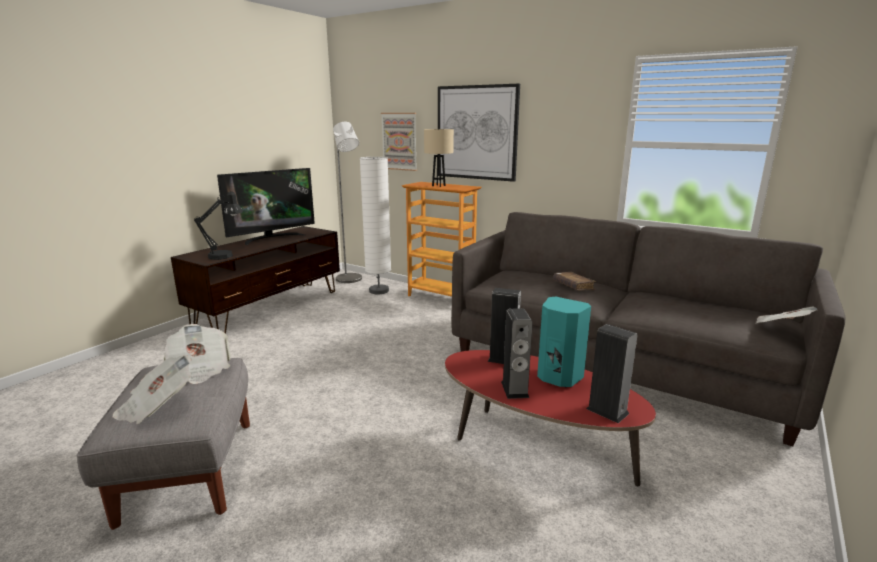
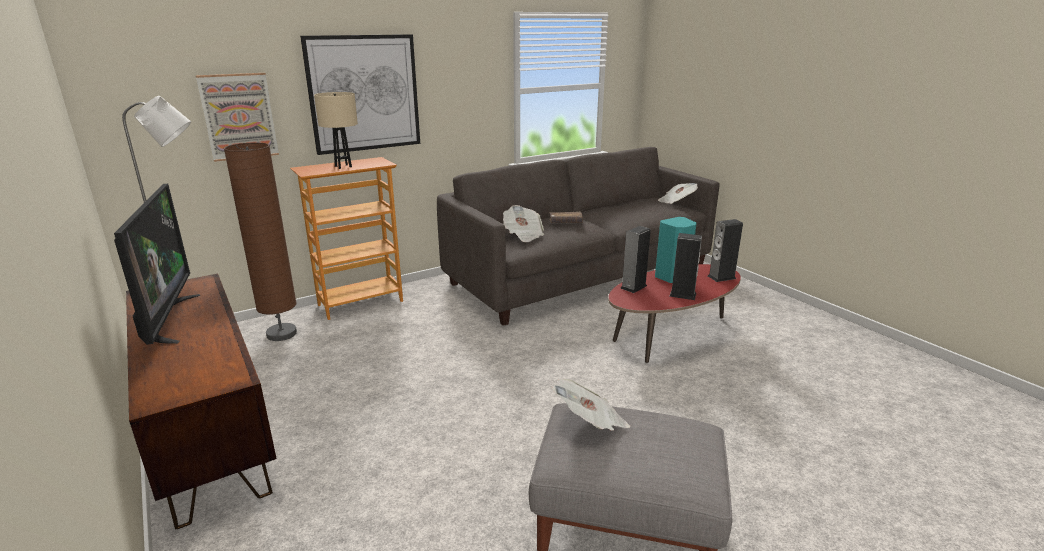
camera: 65 degrees left, 5 degrees up
newspaper [113,355,192,424] -> newspaper moved to [503,205,544,242]
black table lamp [194,191,243,260] -> none
white floor lamp [360,157,391,294] -> brown floor lamp [224,142,297,341]

